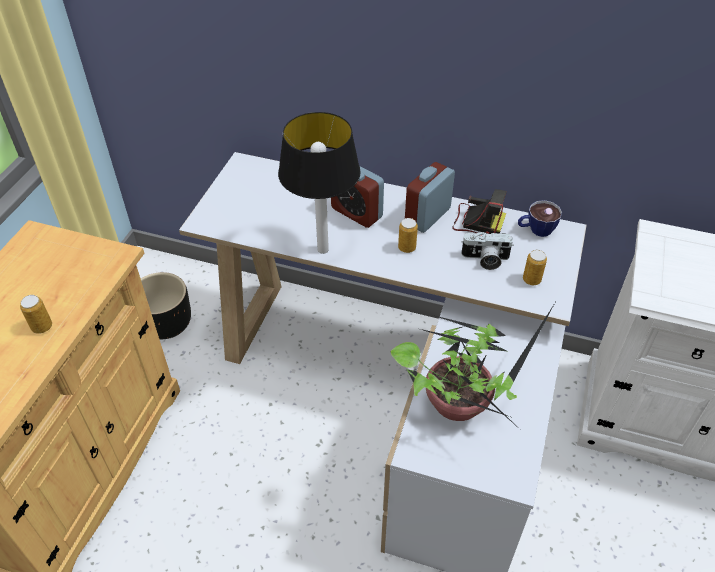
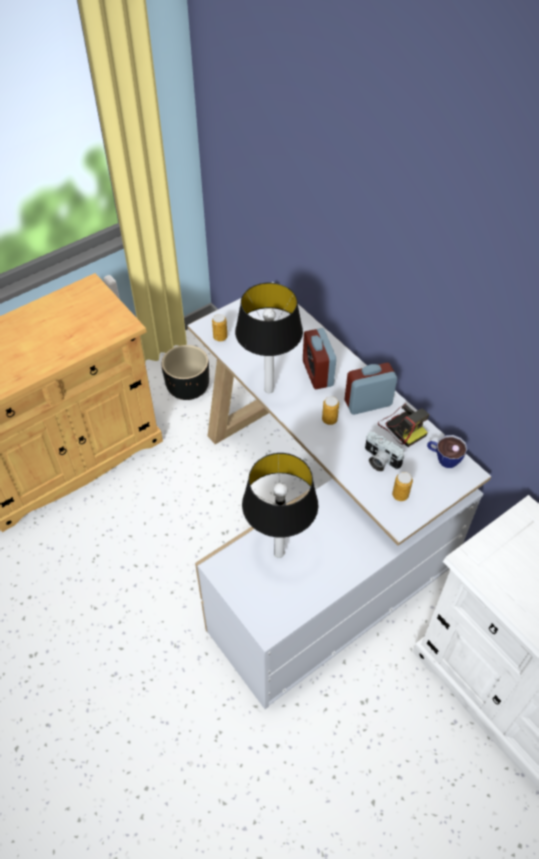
camera: 35 degrees right, 5 degrees up
can [20,295,52,334] -> can moved to [212,314,227,341]
potted plant [390,303,555,425] -> table lamp [242,453,318,558]

